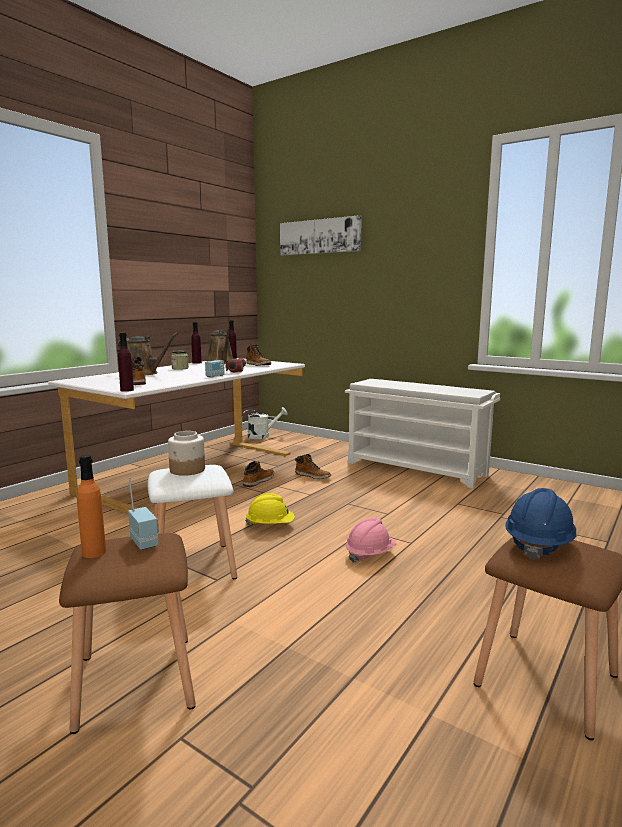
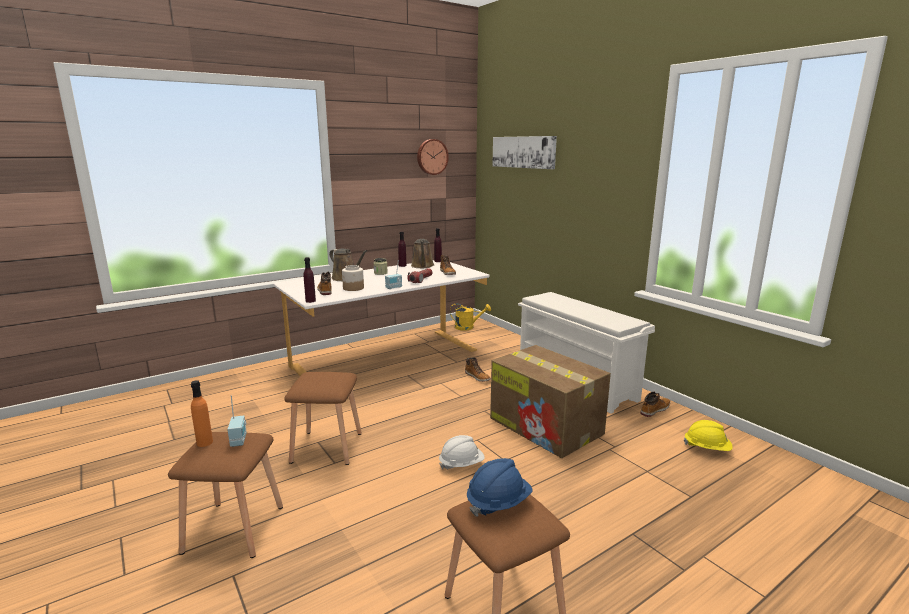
camera: 20 degrees right, 5 degrees up
white stool [148,465,237,579] -> brown stool [284,372,362,465]
jar [168,431,205,476] -> jar moved to [342,265,364,291]
white watering can [242,407,287,439] -> yellow watering can [450,304,491,331]
boot [243,461,274,487] -> boot moved to [640,392,670,417]
yellow hard hat [245,493,295,525] -> yellow hard hat moved to [684,420,733,451]
pink hard hat [346,518,396,563] -> white hard hat [439,435,485,470]
none -> wall clock [417,139,449,175]
none -> cardboard box [490,345,611,458]

